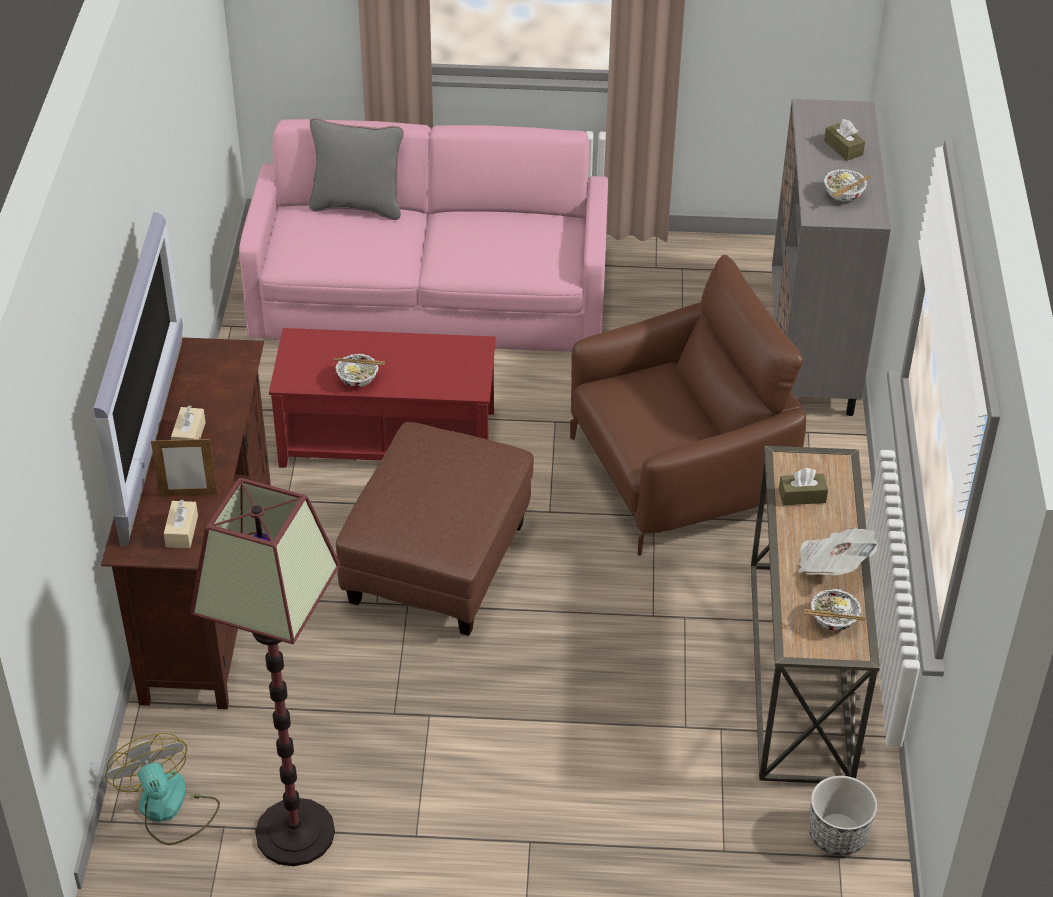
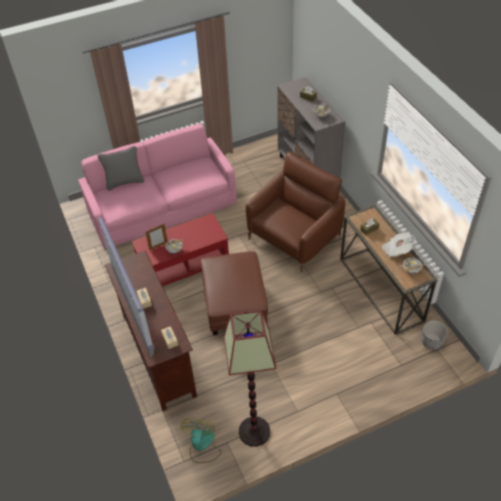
camera: 25 degrees left, 5 degrees up
fan [105,733,220,845] -> fan turned 60 degrees clockwise [180,419,221,463]
picture frame [151,438,218,497] -> picture frame moved to [146,224,168,250]

